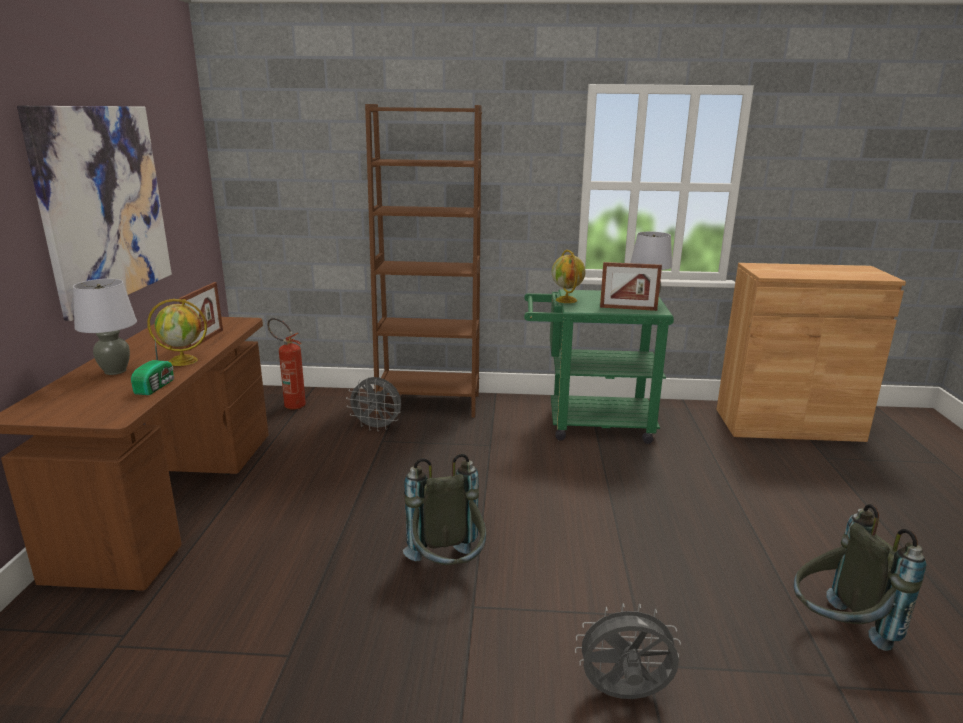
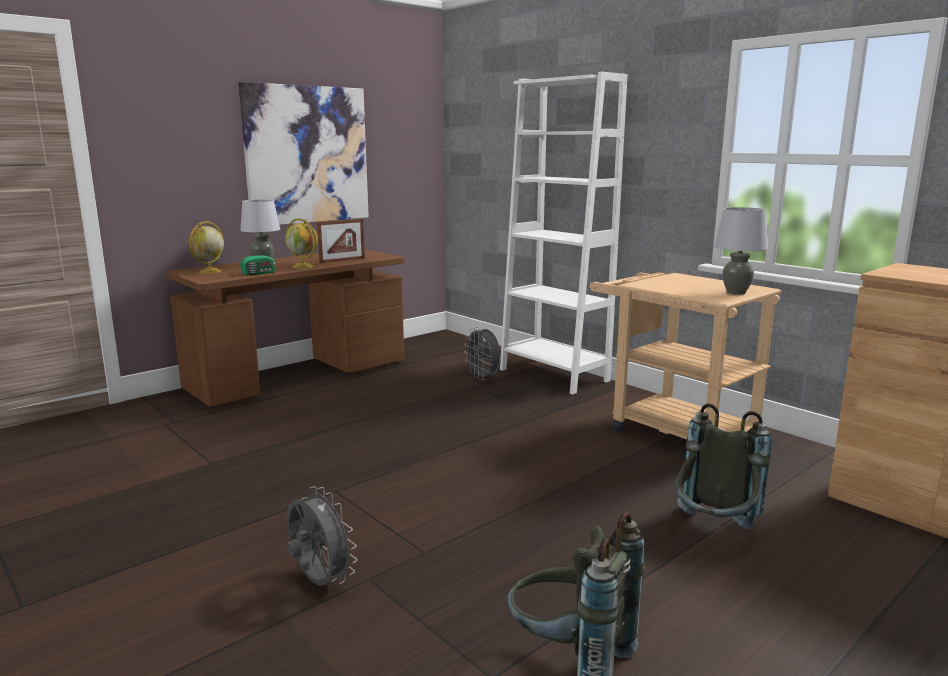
camera: 45 degrees right, 5 degrees down
fire extinguisher [267,318,306,410] -> none
brown bookcase [365,104,482,418] -> white bookcase [500,72,628,395]
grey backpack [403,453,486,565] -> grey backpack moved to [676,403,772,529]
green cart [524,289,674,444] -> beige cart [590,272,781,439]
globe [552,250,586,303] -> globe moved to [189,221,224,274]
picture frame [600,262,662,311] -> none

